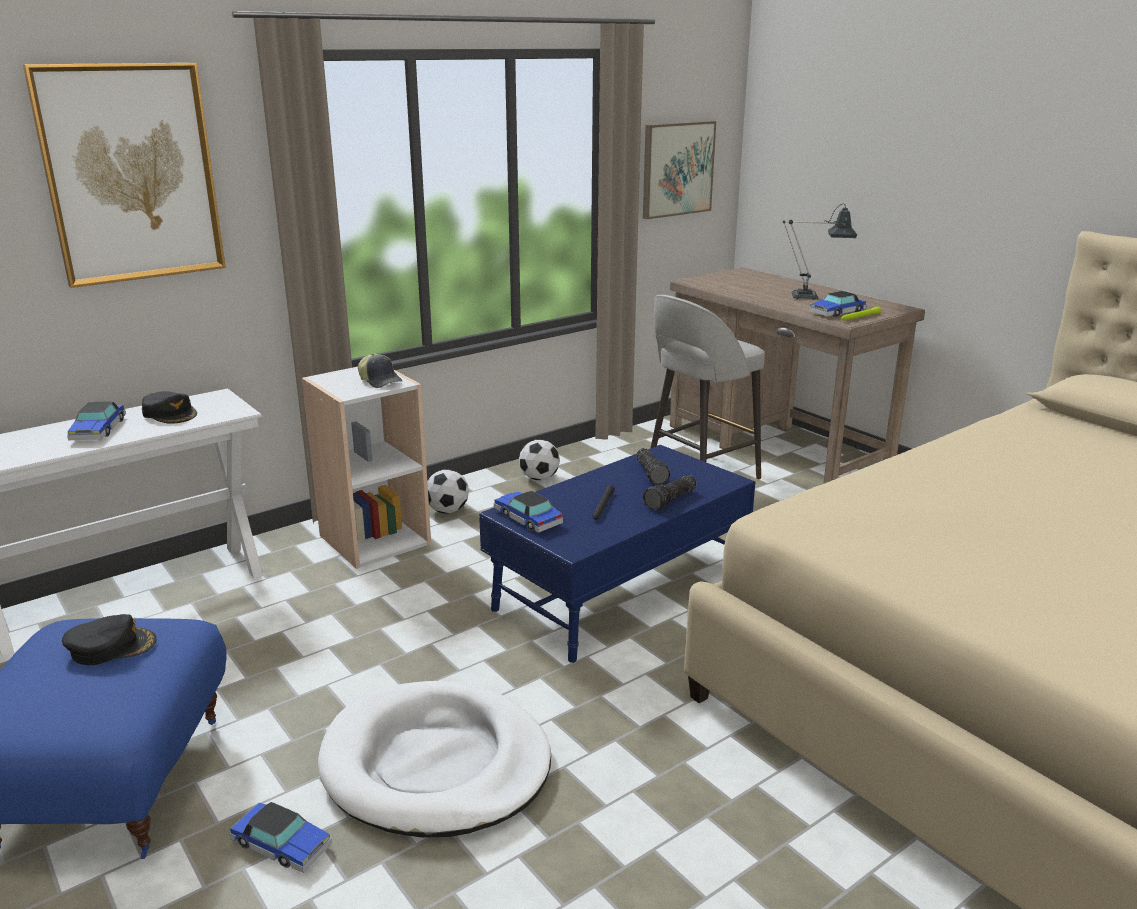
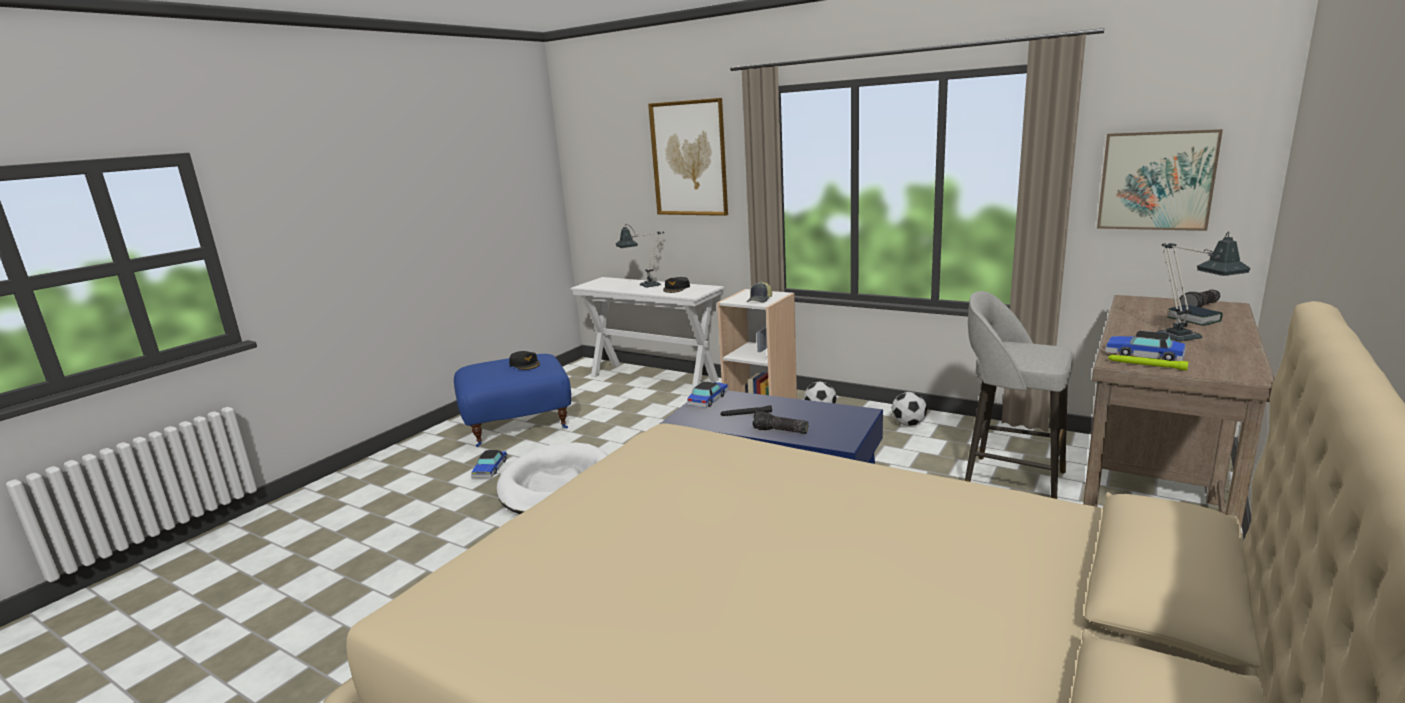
camera: 70 degrees right, 5 degrees down
toy car [67,401,126,440] -> table lamp [616,224,664,288]
flashlight [636,448,670,485] -> flashlight moved to [1180,290,1221,307]
none -> book [1167,305,1223,326]

